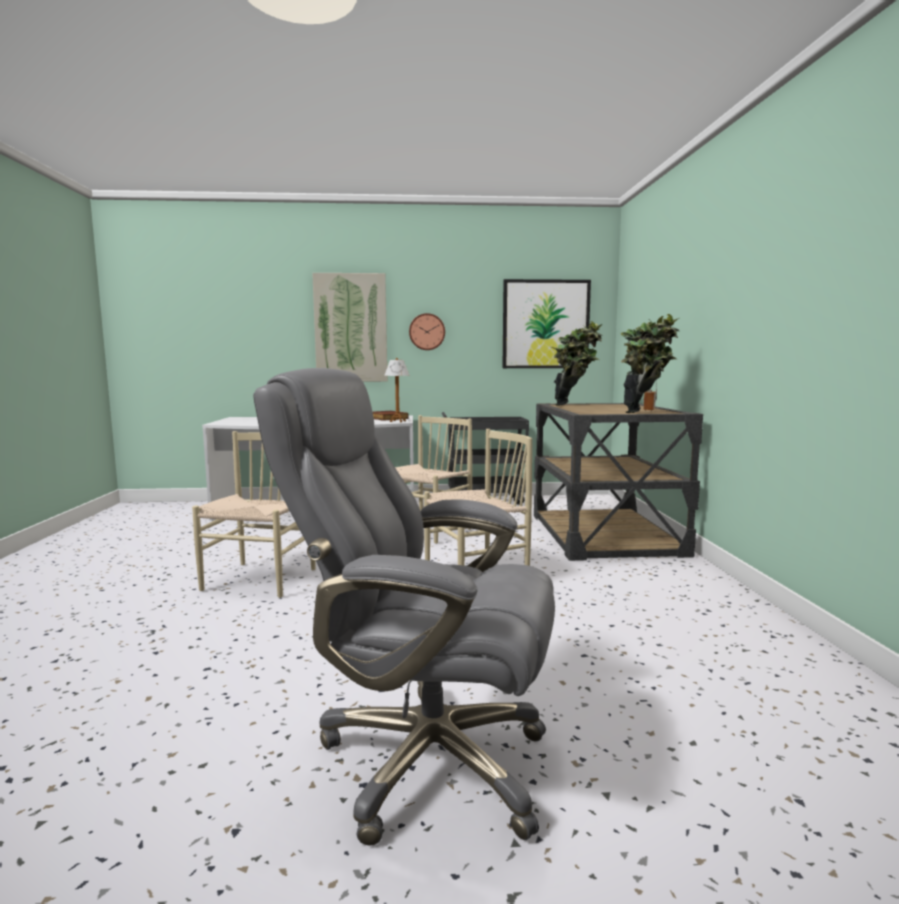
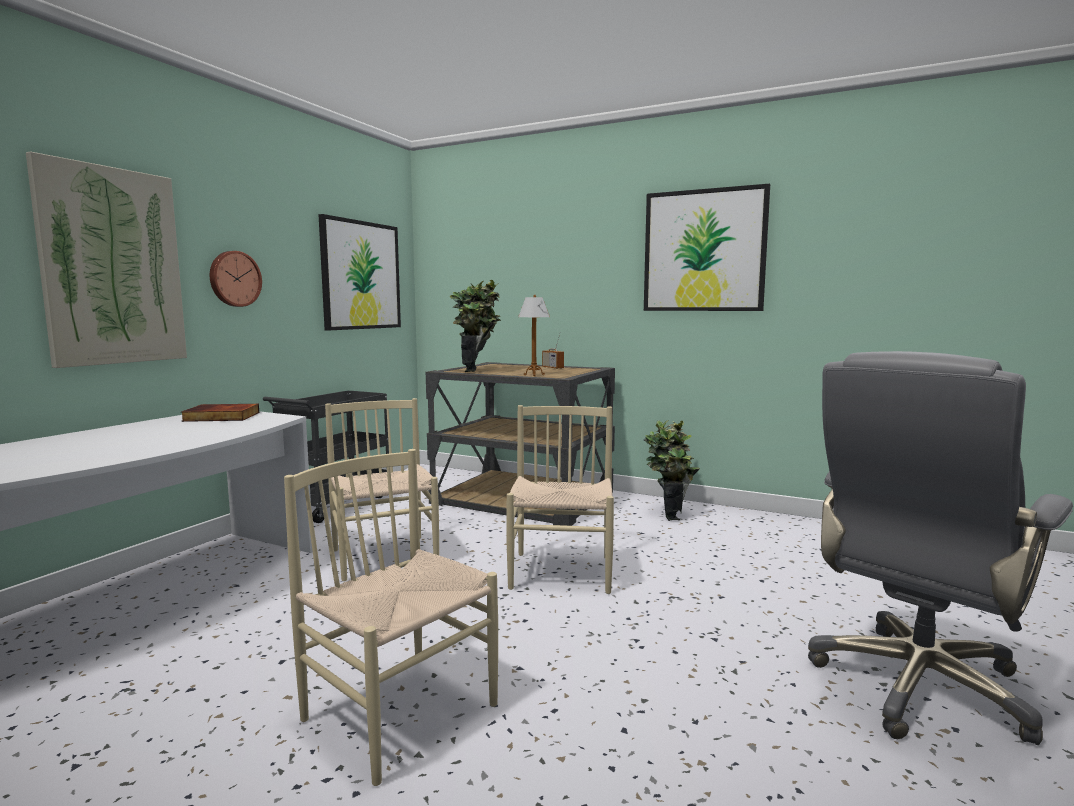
camera: 60 degrees left, 0 degrees up
table lamp [384,358,410,422] -> table lamp moved to [518,295,550,376]
potted plant [621,314,680,413] -> potted plant moved to [644,420,700,521]
none -> picture [644,184,770,311]

